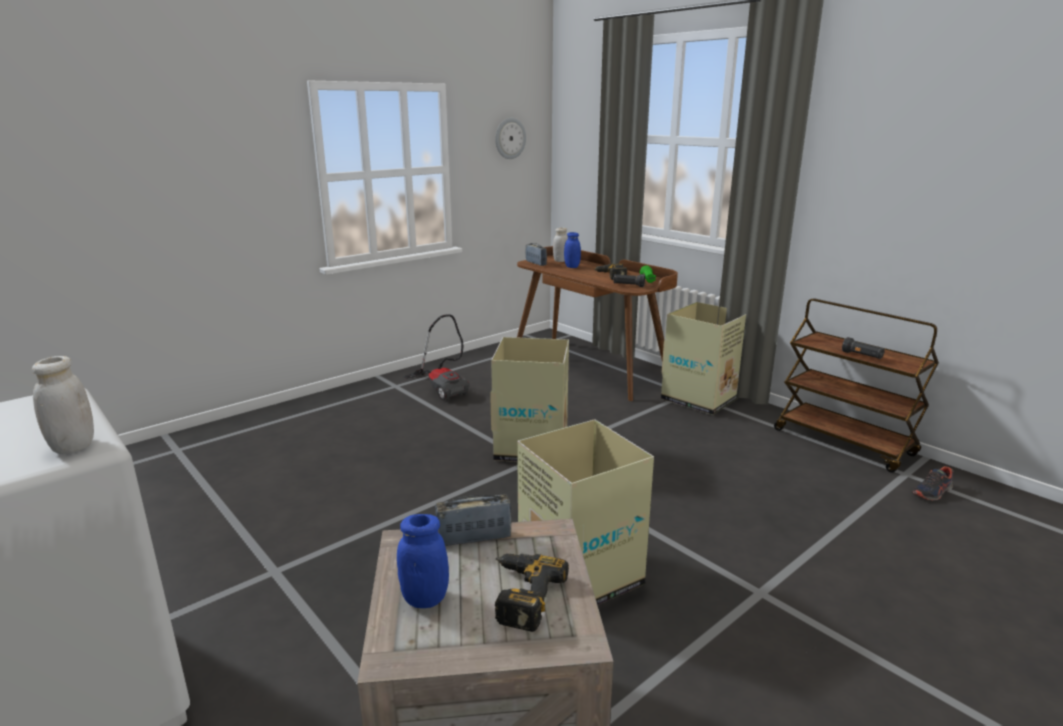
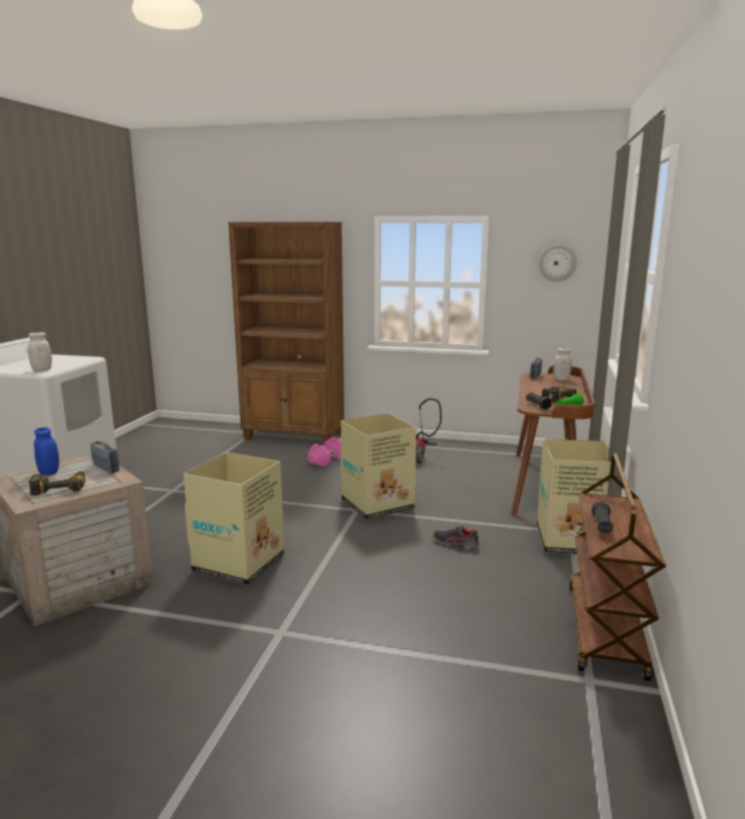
camera: 55 degrees right, 5 degrees down
blue jar [564,232,581,268] -> none
shoe [912,466,953,501] -> shoe moved to [433,526,479,548]
none -> brown bookcase [228,222,344,444]
none -> pink dumbbell [308,437,341,467]

